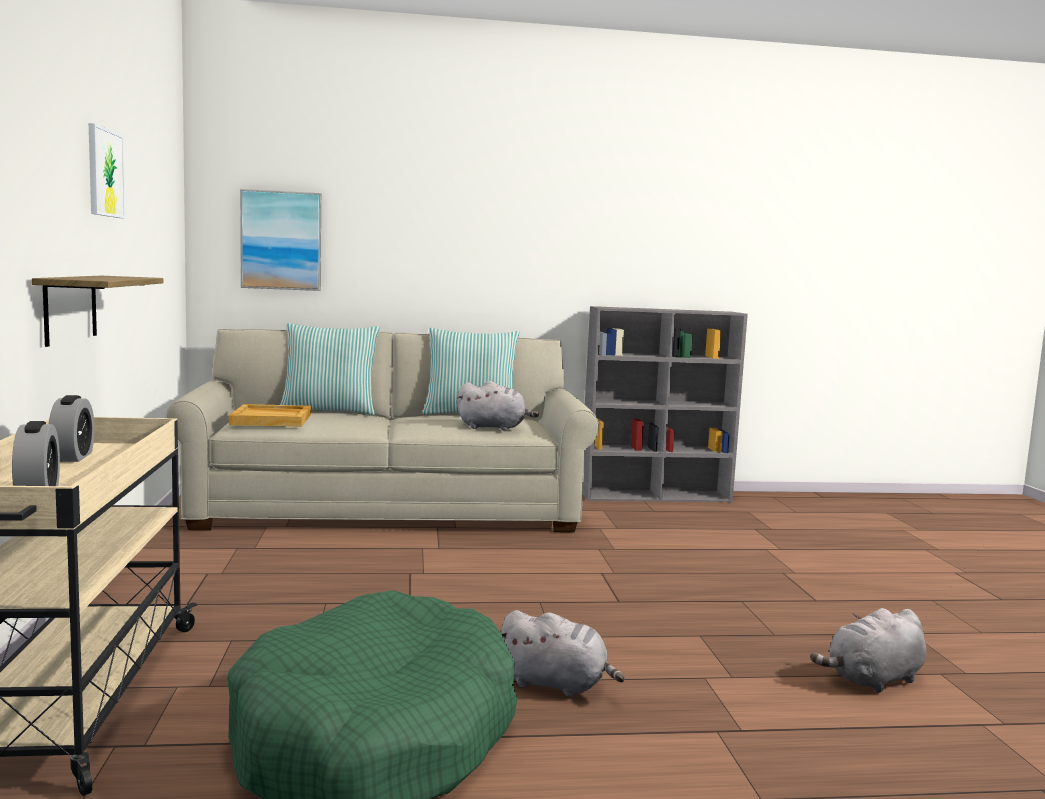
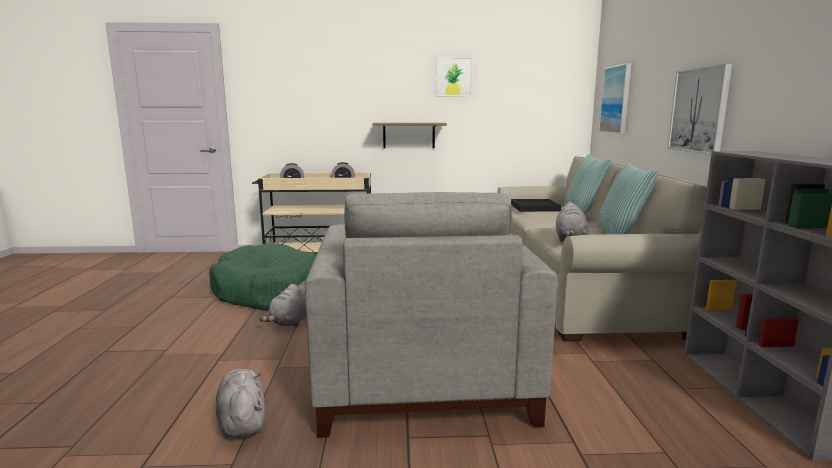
camera: 95 degrees right, 5 degrees up
beige tray [229,404,311,427] -> black tray [511,199,561,212]
none -> grey armchair [305,192,558,438]
none -> picture [667,64,732,155]

